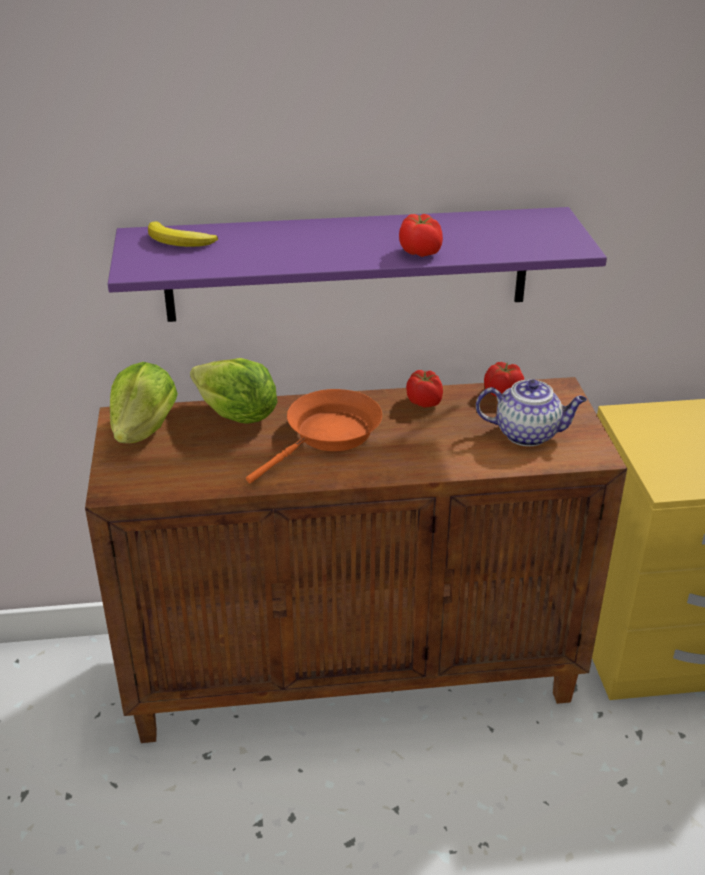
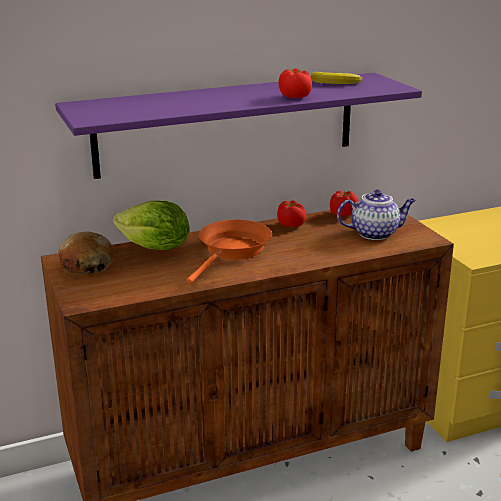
camera: 15 degrees left, 10 degrees down
lettuce [110,362,178,443] -> bread [58,232,114,275]
banana [148,221,218,247] -> banana moved to [311,72,362,84]

